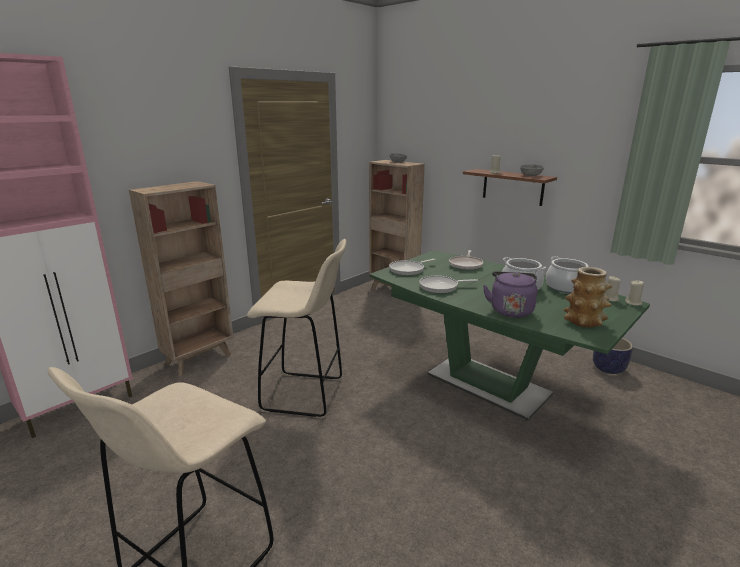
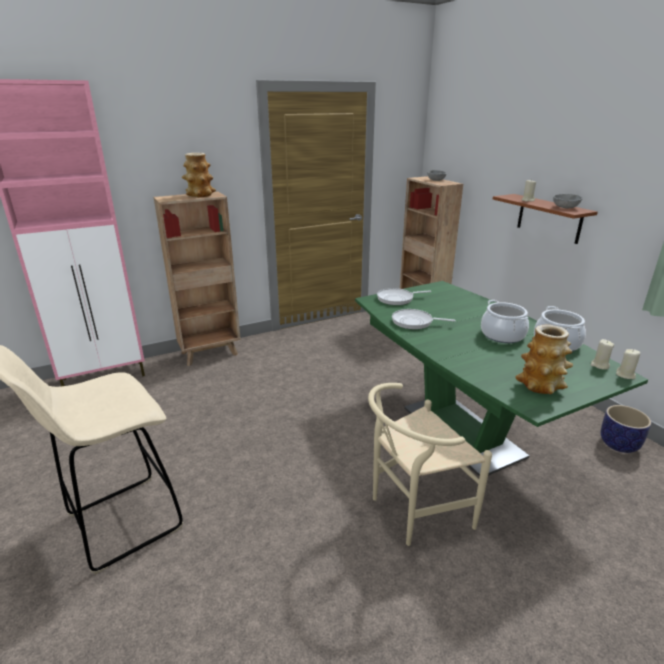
camera: 20 degrees right, 5 degrees up
beige stool [247,239,347,419] -> none
frying pan [449,250,483,270] -> none
purple kettle [483,271,537,318] -> none
none -> vase [182,153,216,197]
none -> beige chair [368,383,492,546]

